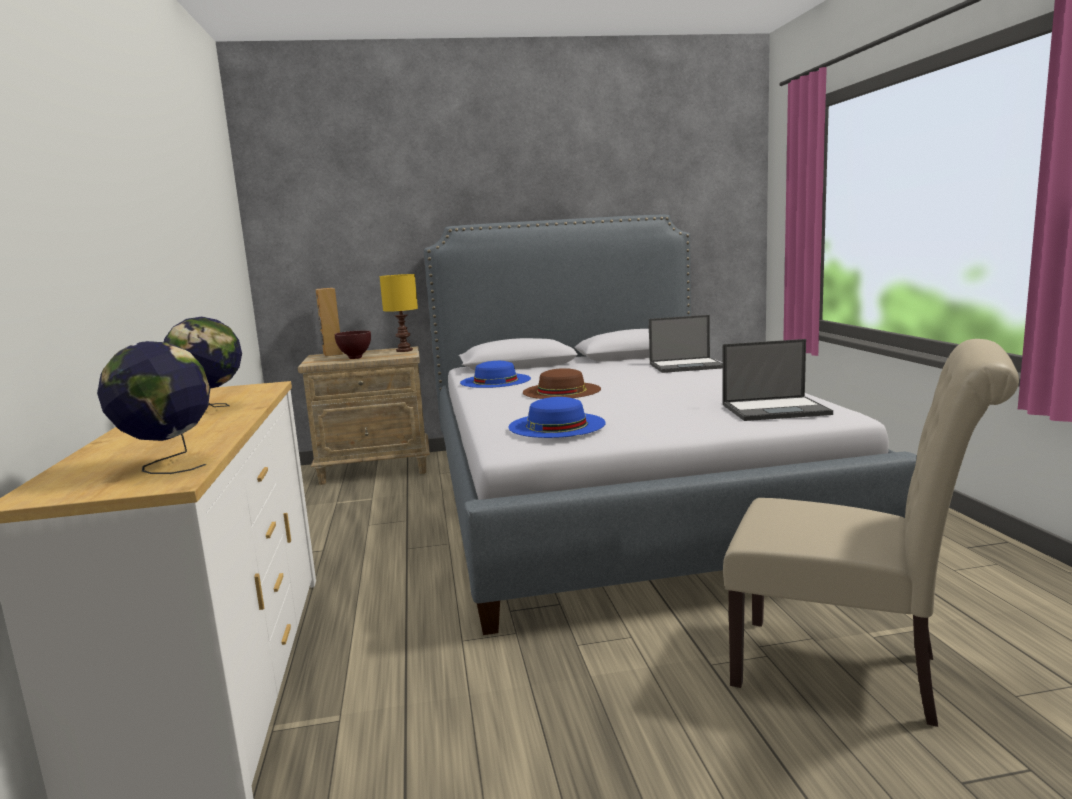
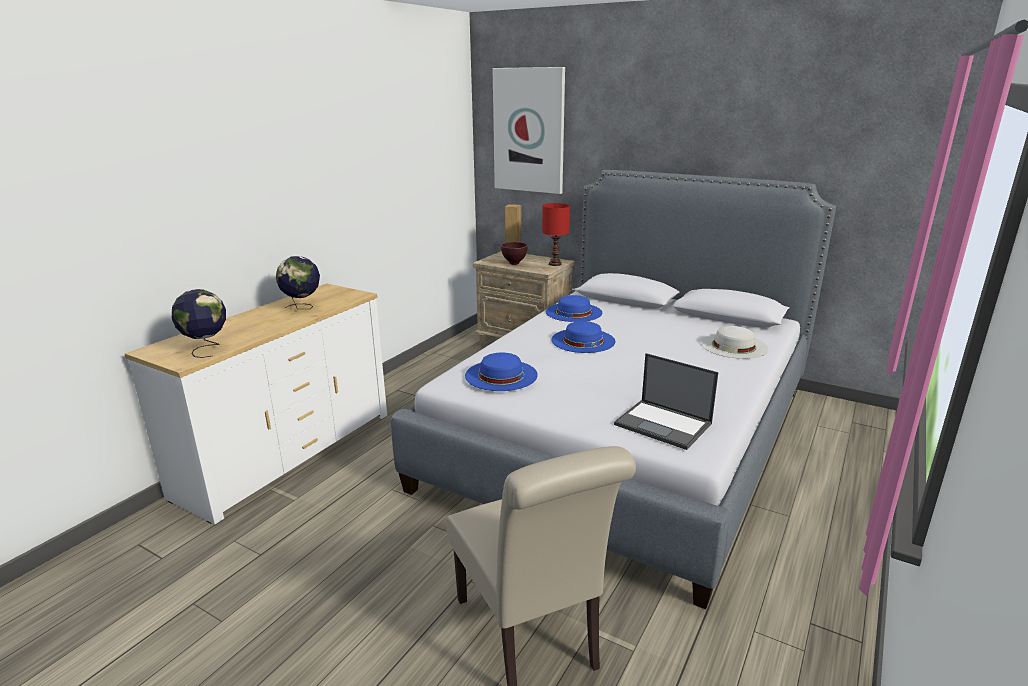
camera: 40 degrees right, 10 degrees up
yellow table lamp [379,274,418,352] -> red table lamp [542,203,570,266]
brown hat [523,368,601,399] -> blue hat [551,321,615,353]
laptop [649,315,723,373] -> white hat [700,326,769,359]
none -> picture [493,67,565,194]

